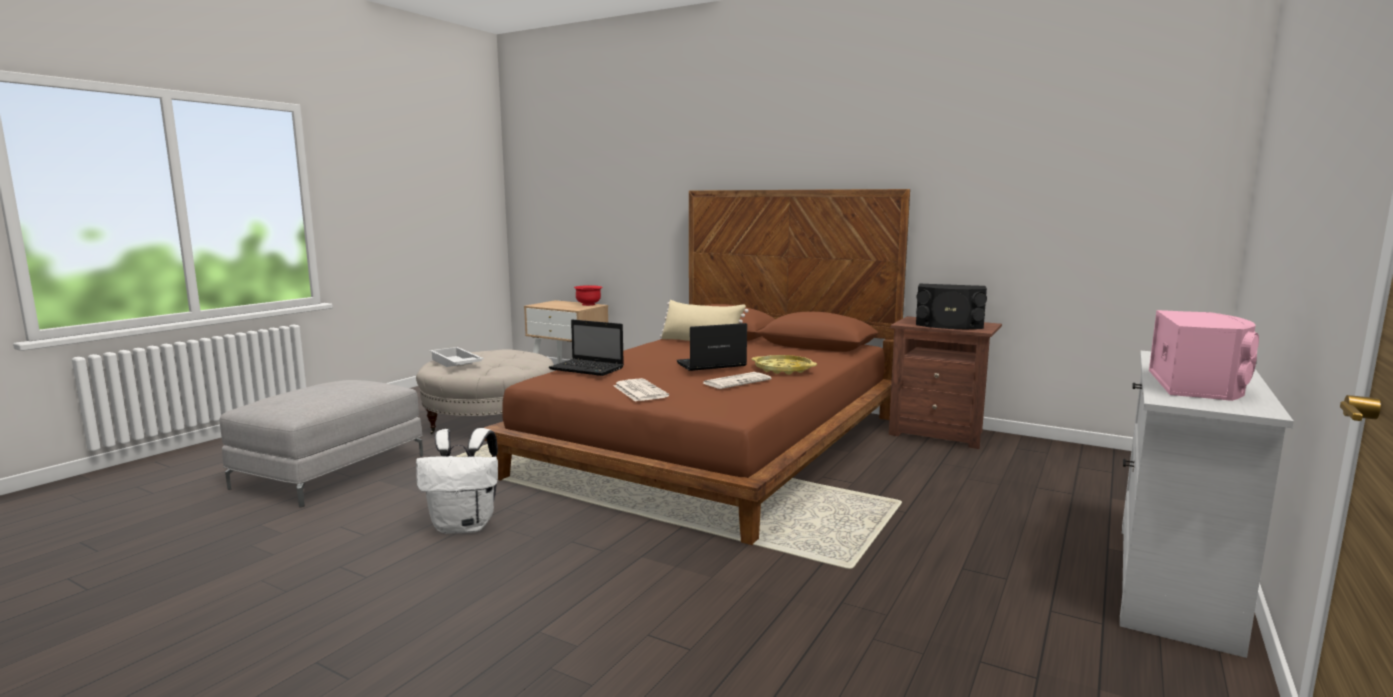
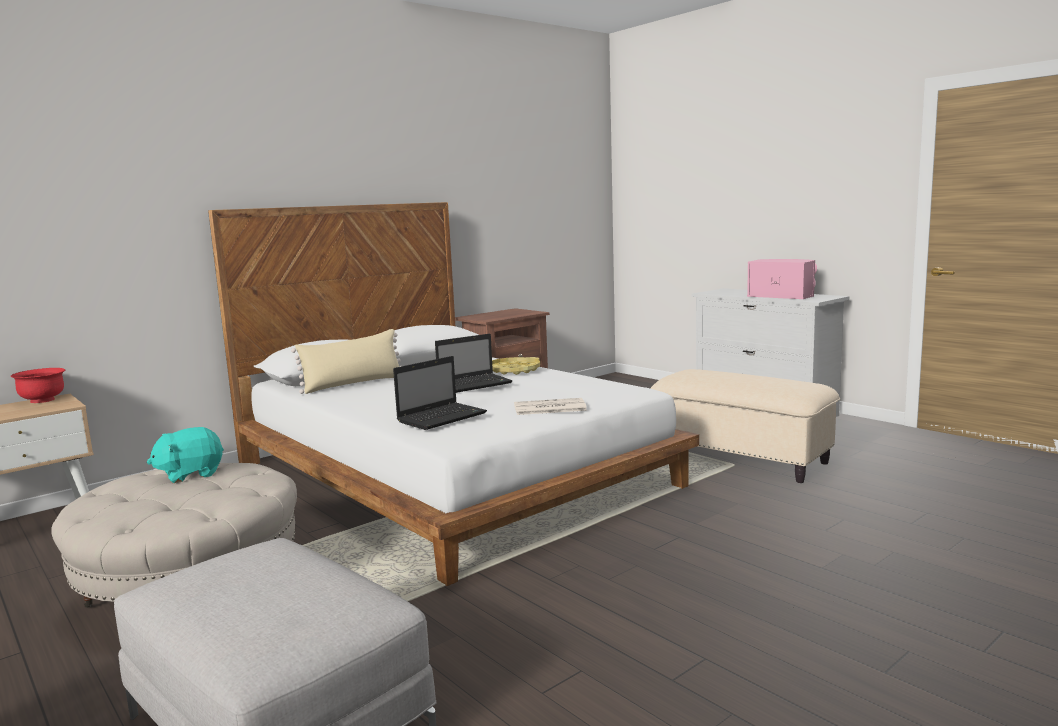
camera: 70 degrees left, 0 degrees up
white backpack [416,428,498,534] -> none
white tray [430,347,484,367] -> none
brown bed [484,189,910,545] -> white bed [208,202,699,586]
laptop [676,323,747,371] -> laptop turned 120 degrees counterclockwise [435,334,513,393]
newspaper [703,372,772,389] -> none
black speaker [916,284,987,329] -> none
none -> turquoise plush toy [147,427,224,483]
none -> beige ottoman [650,369,840,483]

